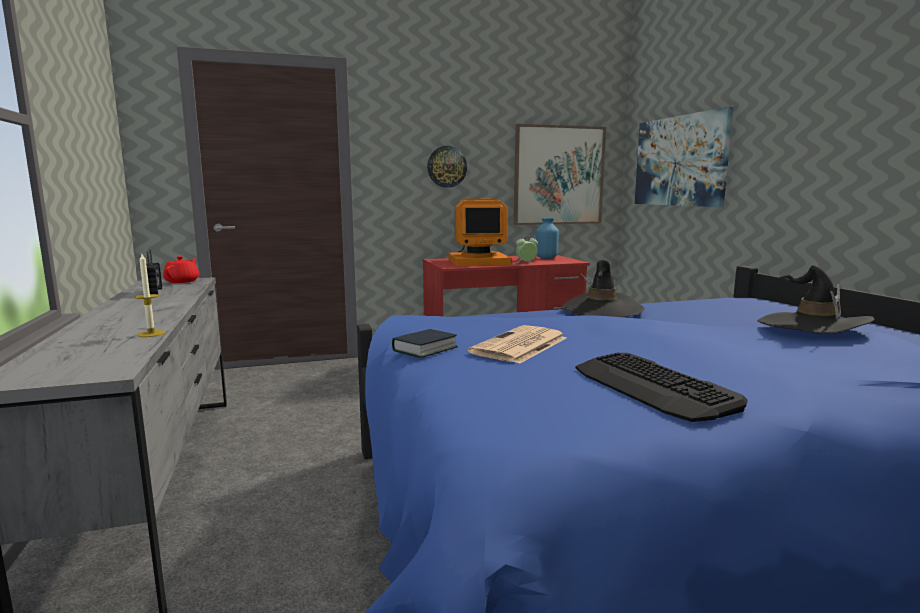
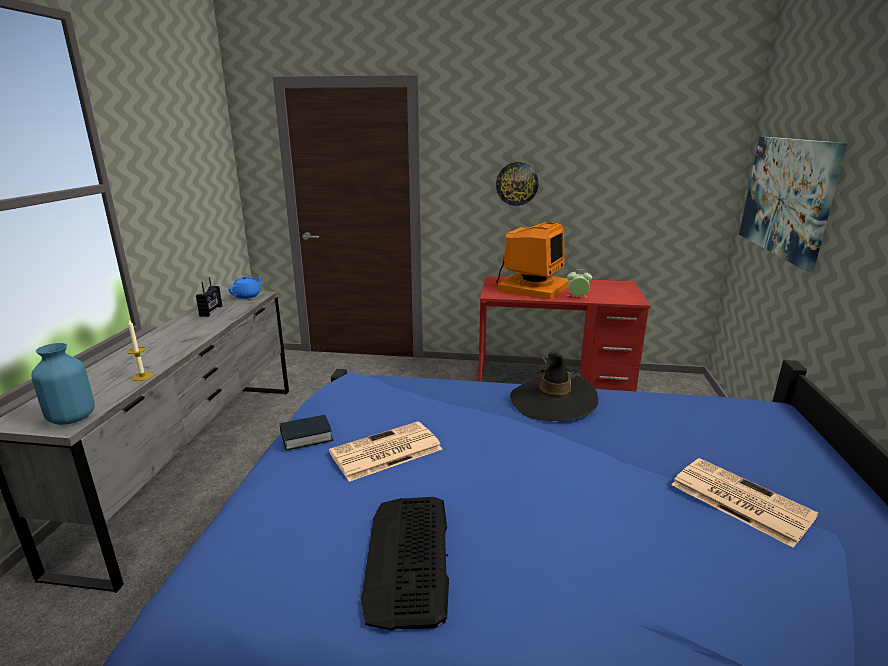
camera: 25 degrees right, 10 degrees up
red teapot [163,256,200,283] -> blue teapot [229,275,263,299]
monitor [448,198,512,266] -> monitor turned 75 degrees counterclockwise [496,222,569,300]
picture [514,124,606,225] -> none
blue vase [535,218,559,259] -> blue vase moved to [31,343,95,425]
black hat [757,265,874,334] -> newspaper [671,458,819,548]

